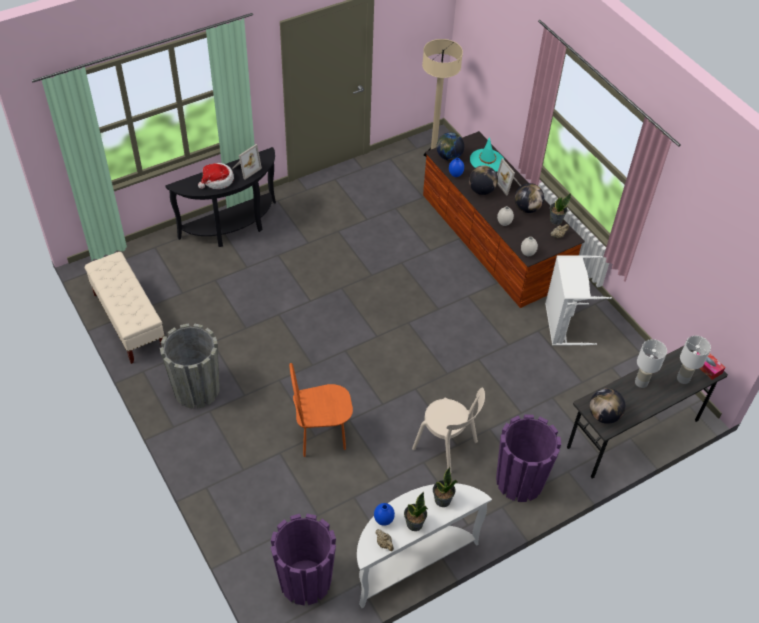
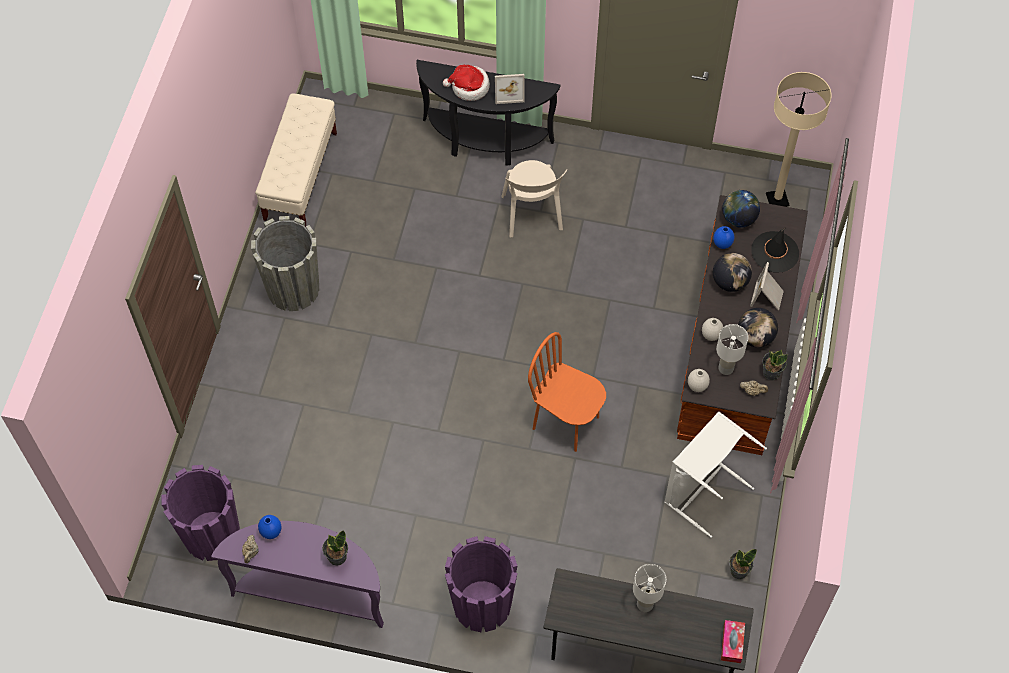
camera: 45 degrees right, 10 degrees up
orange chair [289,363,353,457] -> orange chair moved to [528,332,606,452]
white console table [357,483,492,608] -> purple console table [211,521,384,628]
potted plant [404,492,428,531] -> potted plant moved to [729,549,757,579]
beige chair [412,388,485,473] -> beige chair moved to [501,160,567,238]
turquoise hat [470,137,504,172] -> black hat [751,227,799,272]
globe [589,388,626,424] -> none
white table lamp [677,336,711,384] -> white table lamp moved to [716,324,748,375]

